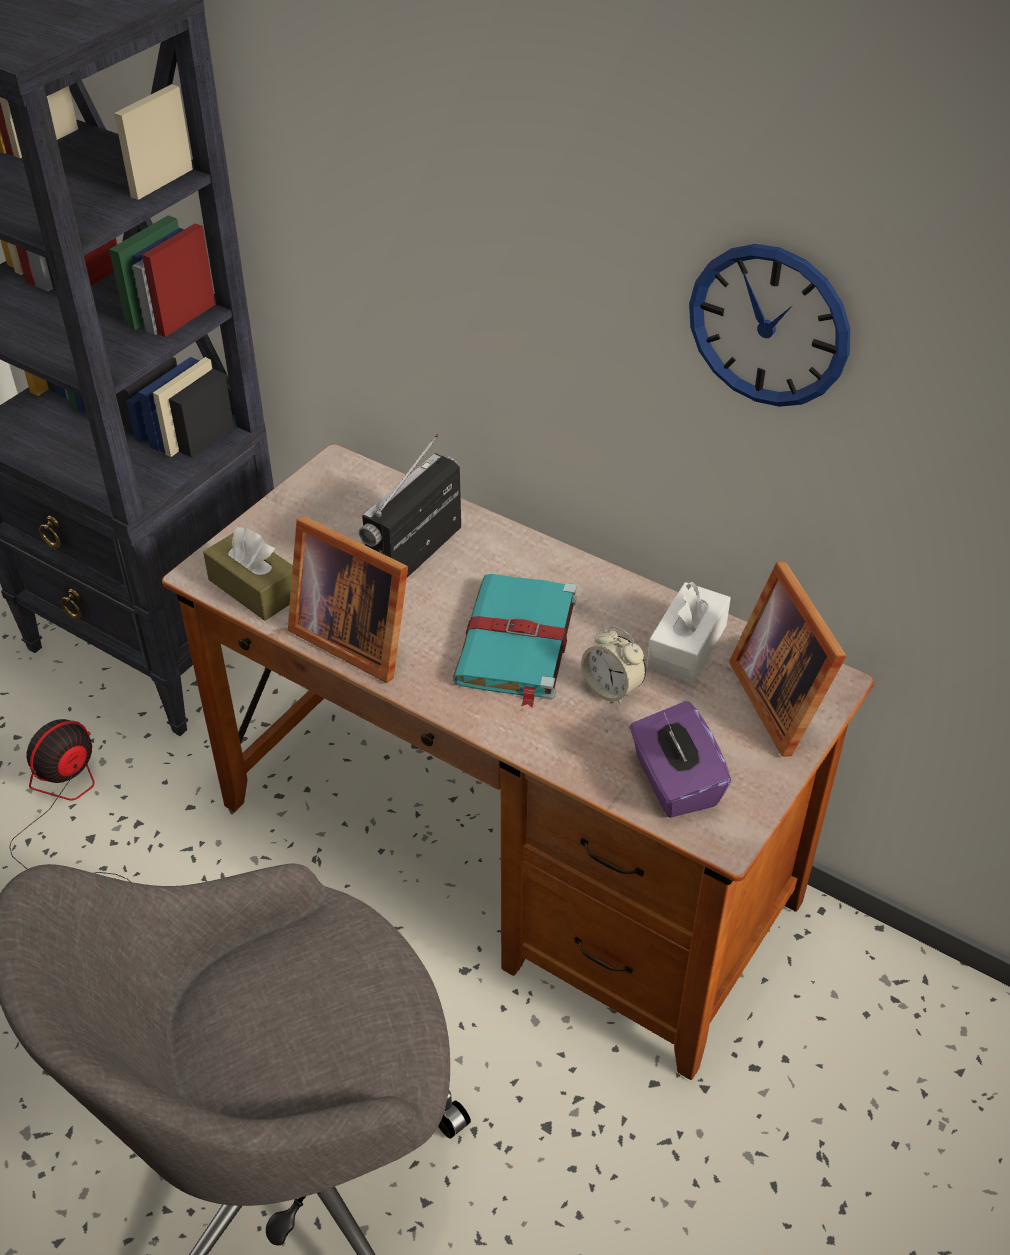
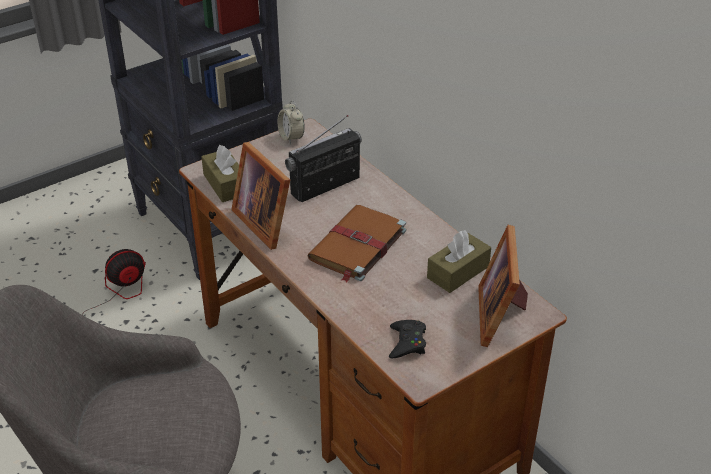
camera: 20 degrees right, 5 degrees down
turquoise book [453,574,577,708] -> brown book [307,205,406,283]
alarm clock [581,626,646,706] -> alarm clock moved to [278,100,305,144]
purple tissue box [630,701,731,818] -> black game controller [389,320,426,359]
white tissue box [647,581,731,684] -> brown tissue box [427,230,491,293]
wall clock [689,244,850,407] -> none

